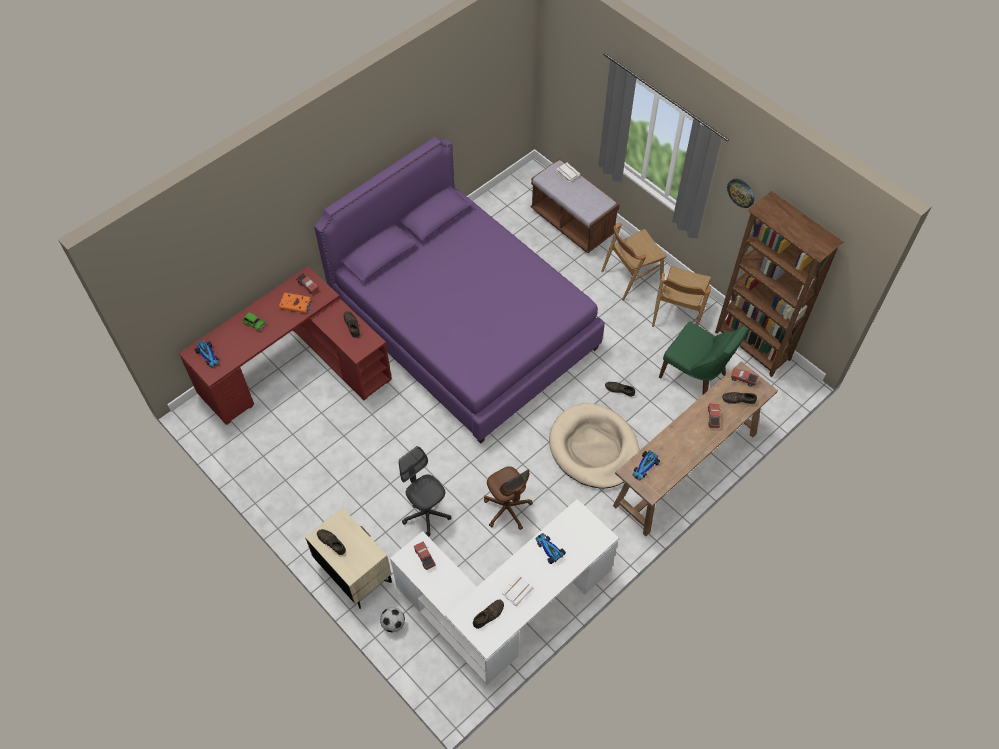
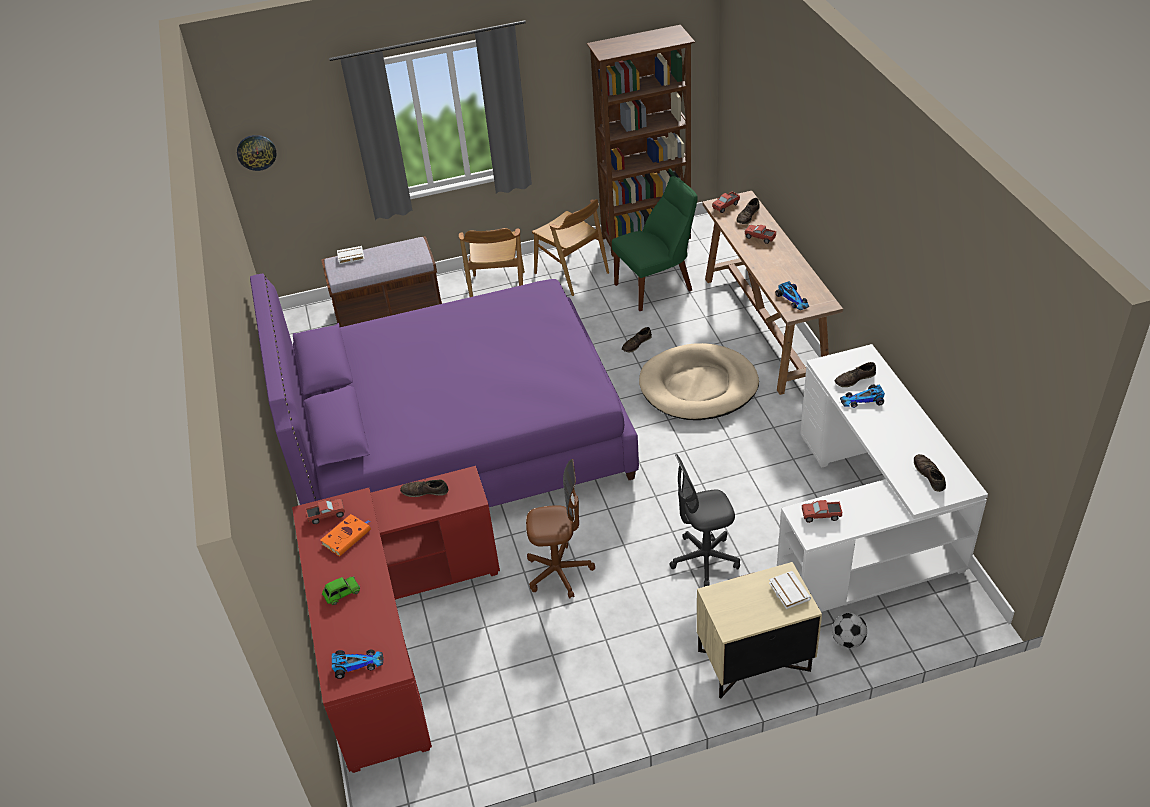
camera: 60 degrees left, 15 degrees down
brown shoe [317,529,346,555] -> brown shoe moved to [835,362,876,387]
brown office chair [484,466,533,530] -> brown office chair moved to [526,459,595,598]
white book [502,575,534,606] -> white book moved to [769,571,811,609]
wall clock [727,179,754,208] -> wall clock moved to [237,135,277,171]

